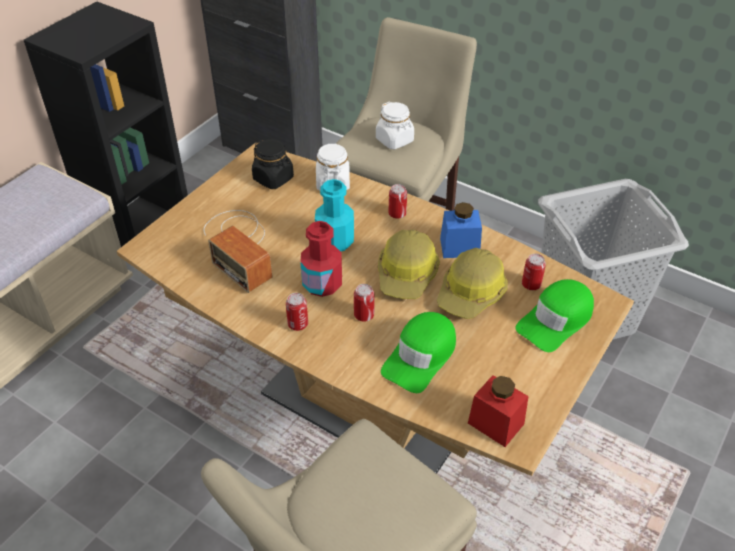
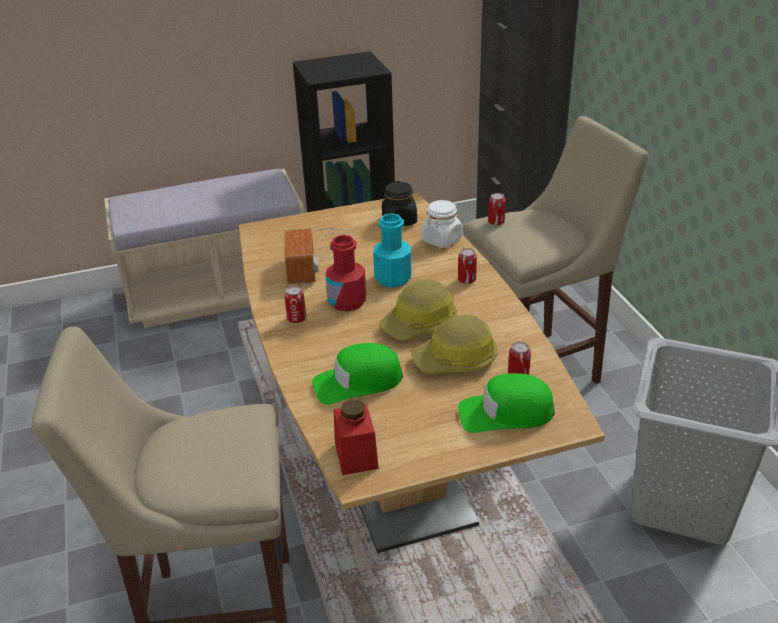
camera: 40 degrees right, 10 degrees down
can [354,284,374,322] -> can moved to [488,193,506,226]
white jar [376,102,414,149] -> none
blue jar [440,202,482,258] -> none

